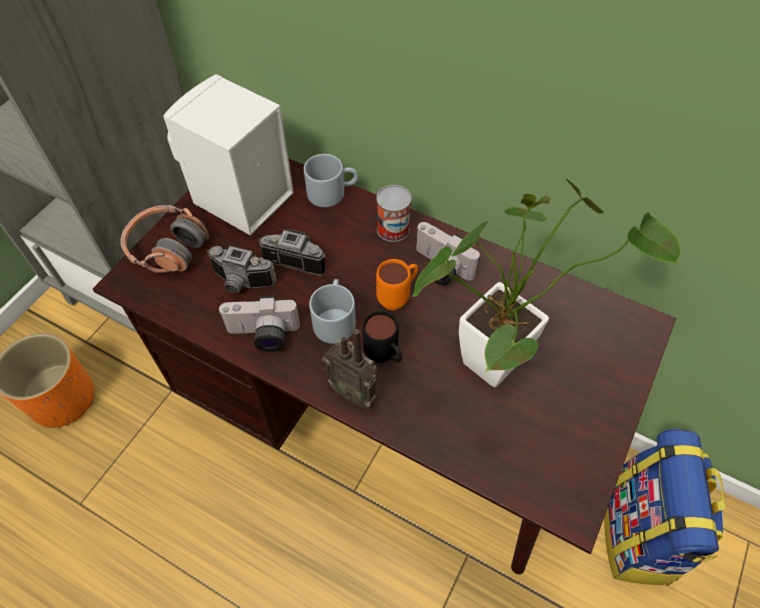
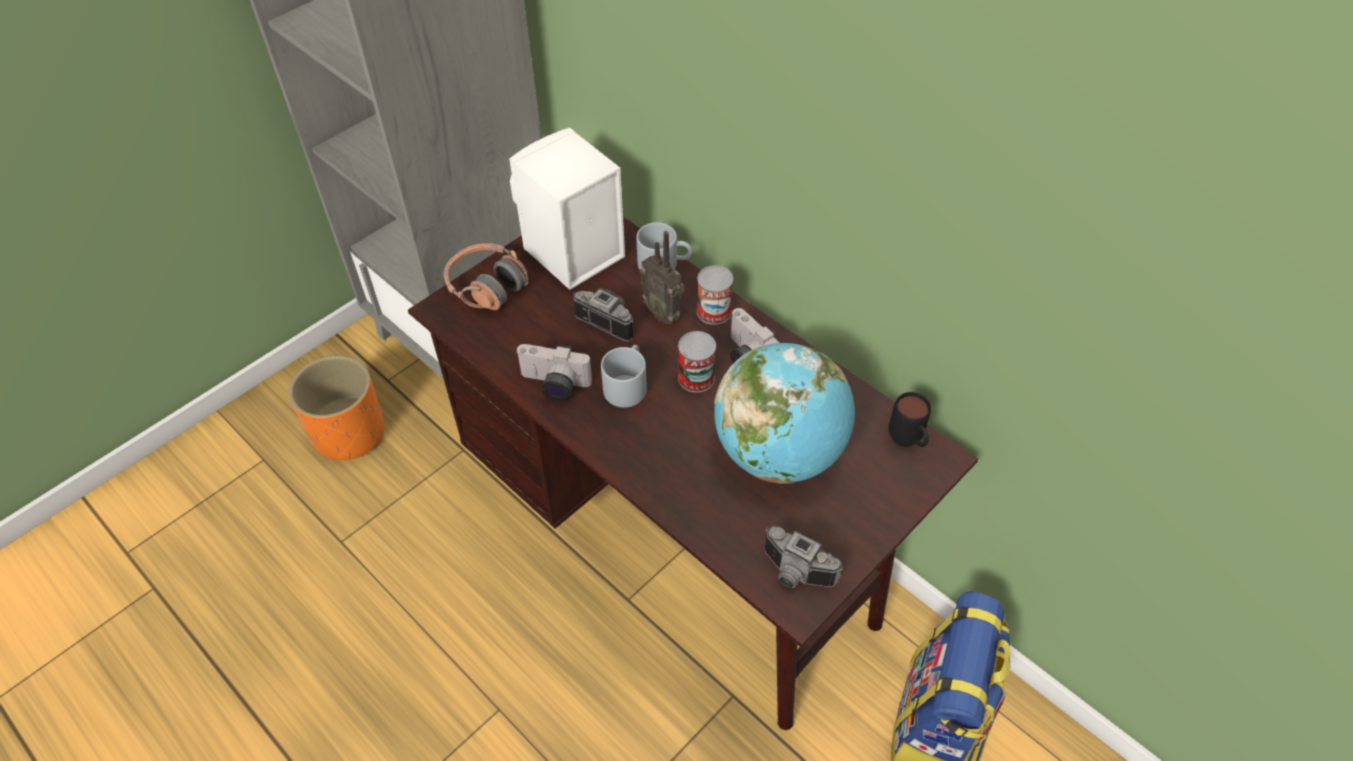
camera: 15 degrees right, 5 degrees down
camera [207,246,277,293] -> camera moved to [765,526,843,588]
radio [321,329,377,408] -> radio moved to [639,231,684,324]
black mug [362,311,402,363] -> black mug moved to [888,392,931,447]
orange mug [376,259,418,310] -> can [678,331,716,393]
potted plant [411,179,681,388] -> globe [714,343,855,484]

